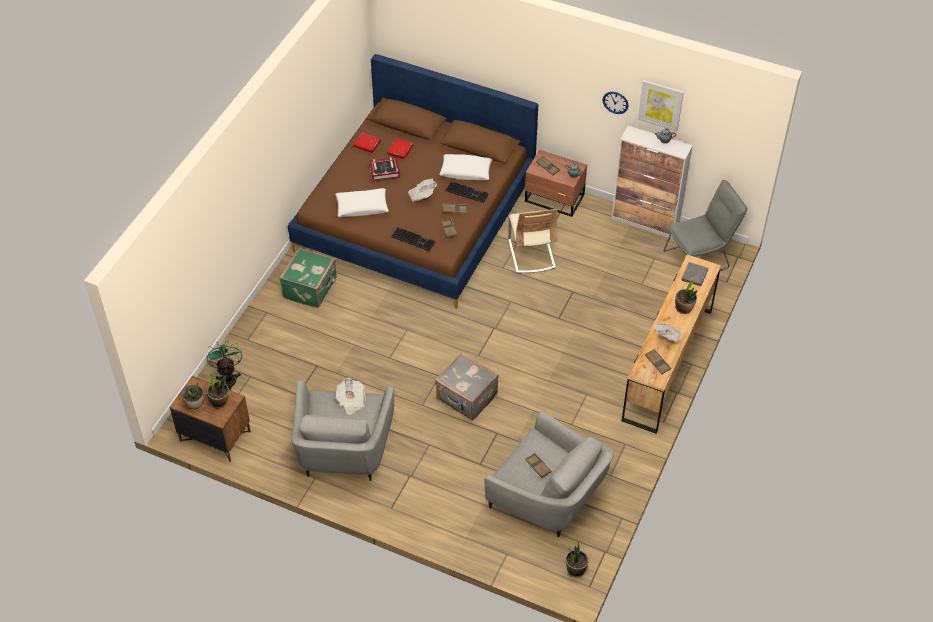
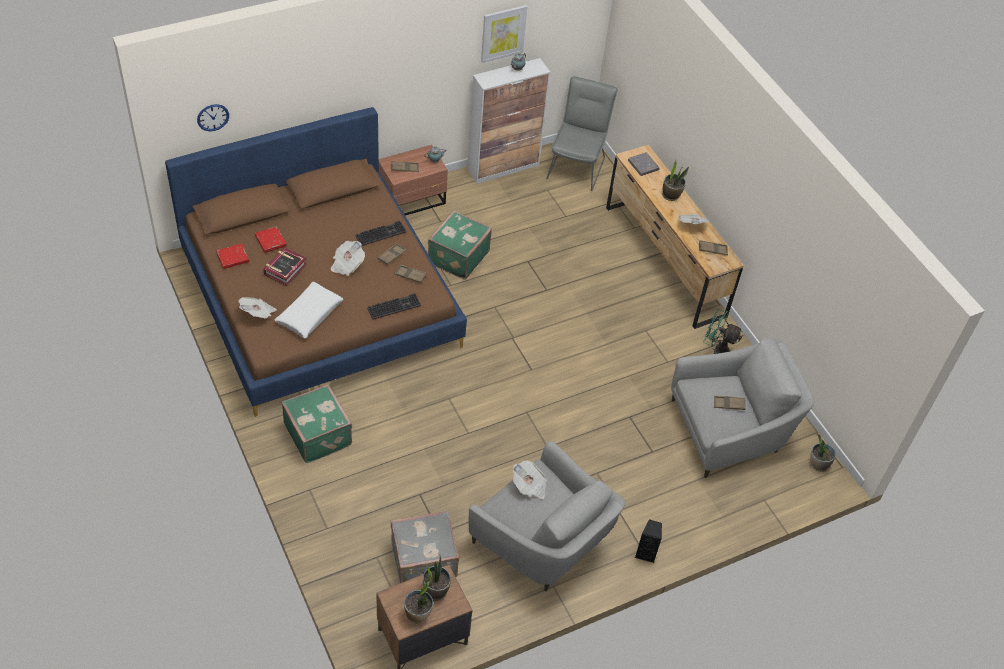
camera: 55 degrees left, 0 degrees up
green fan [206,341,242,390] -> green fan moved to [703,308,743,354]
grey suitcase [435,353,499,420] -> grey suitcase moved to [391,511,459,583]
white pillow [439,154,492,180] -> none
beige chair [508,209,558,273] -> green suitcase [428,210,492,280]
wall clock [602,92,629,114] -> wall clock moved to [197,104,229,131]
none -> newspaper [238,297,277,318]
none -> black speaker [635,519,662,563]

